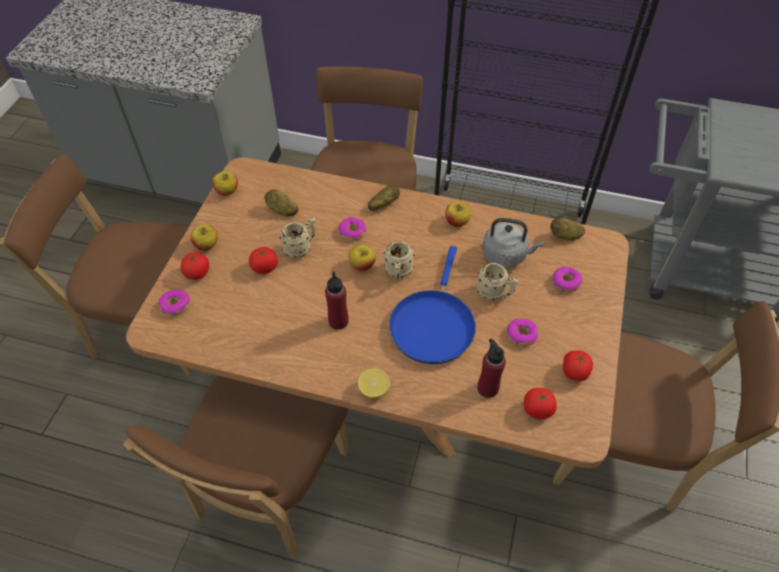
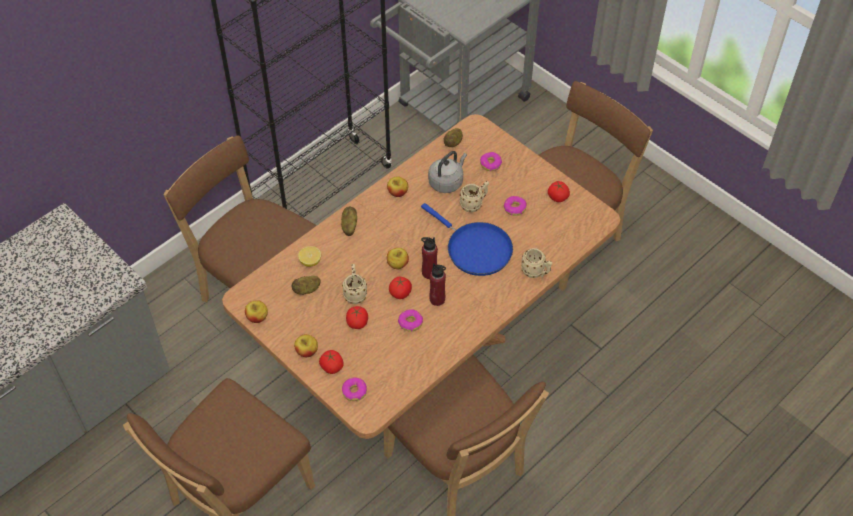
camera: 60 degrees left, 0 degrees up
donut [339,217,366,241] -> donut moved to [398,309,423,332]
lemon [358,369,390,399] -> lemon moved to [298,246,321,267]
beige mug [384,241,414,282] -> beige mug moved to [521,248,553,278]
red bottle [478,339,506,398] -> red bottle moved to [421,237,438,279]
tomato [524,388,557,419] -> tomato moved to [389,277,412,299]

